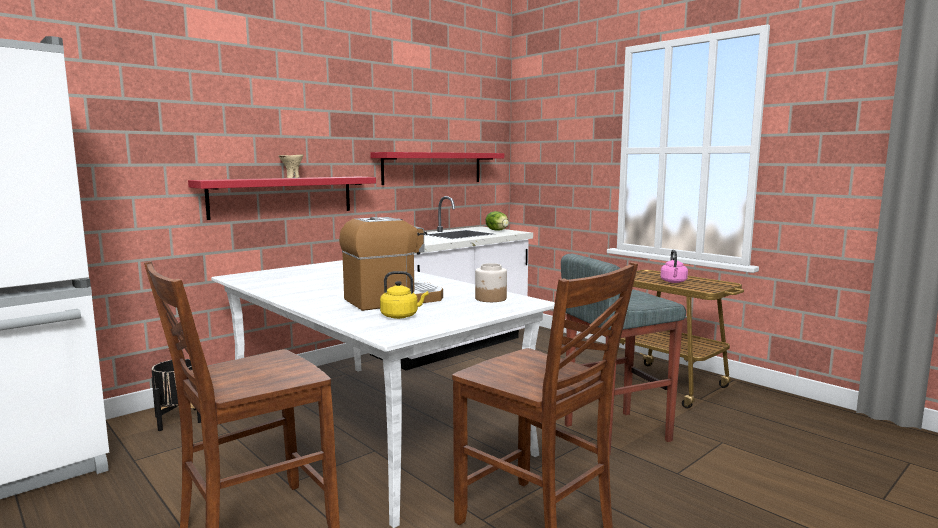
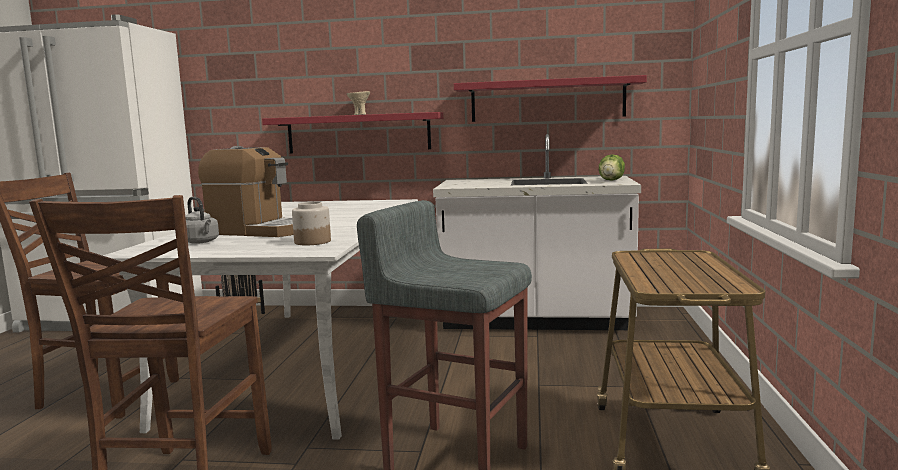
camera: 50 degrees right, 0 degrees up
yellow kettle [380,271,428,319] -> grey kettle [185,197,219,244]
pink kettle [661,250,688,283] -> none

